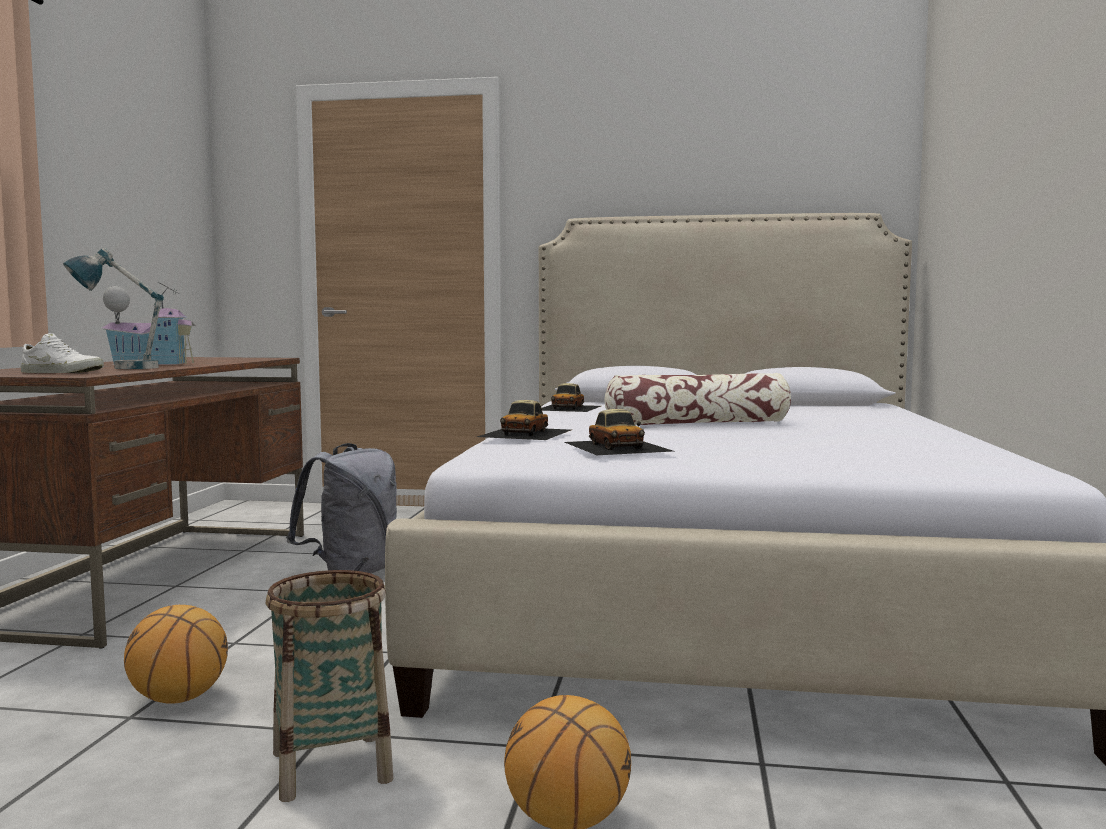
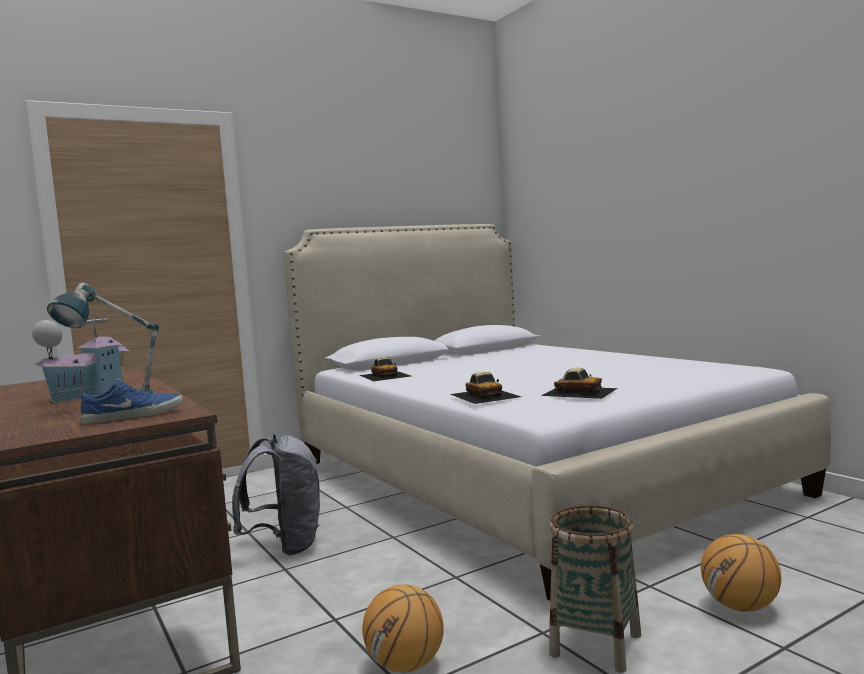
camera: 40 degrees left, 0 degrees up
white shoe [21,333,104,373] -> blue shoe [81,378,183,424]
pillow [605,373,791,425] -> none

